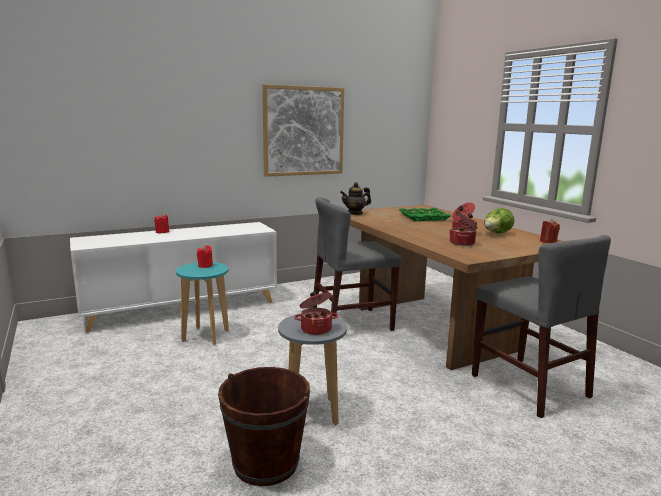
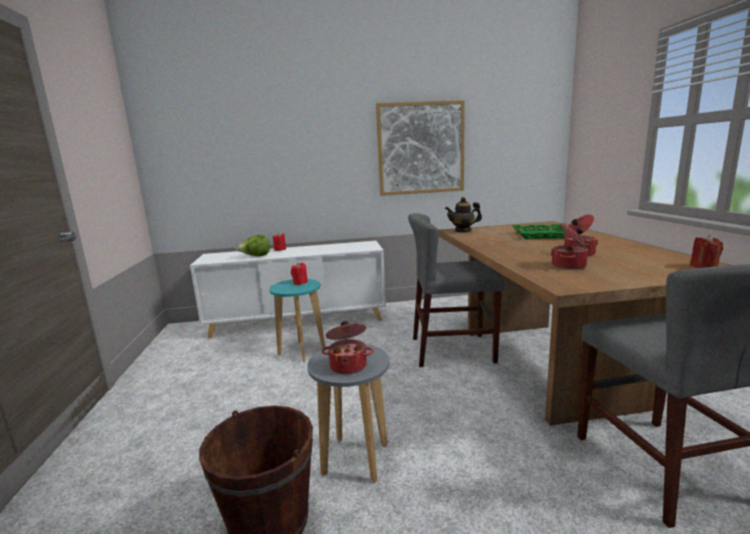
camera: 20 degrees right, 0 degrees up
lettuce [484,208,514,234] -> lettuce moved to [237,235,270,256]

